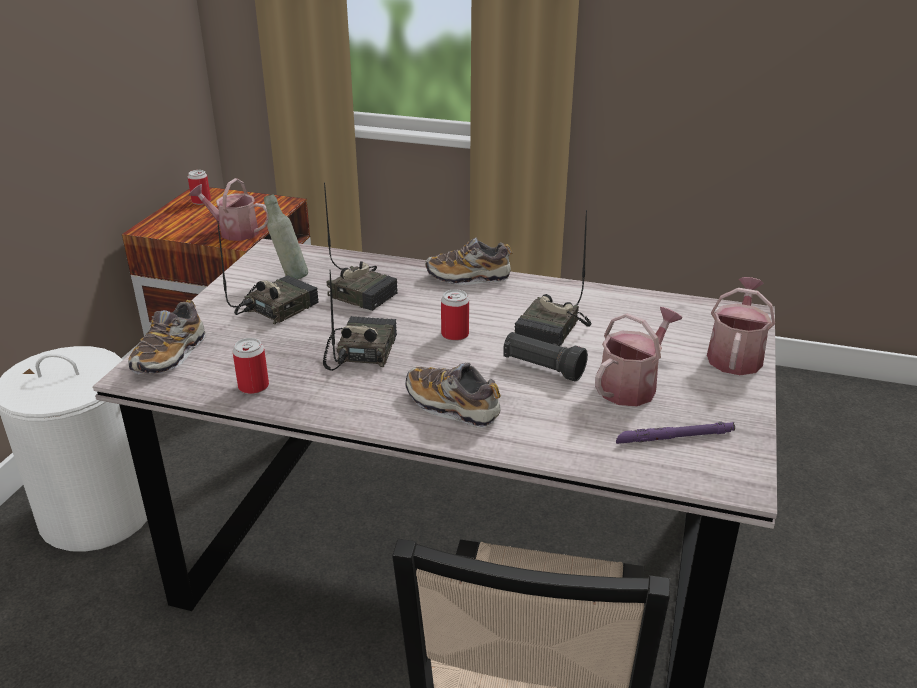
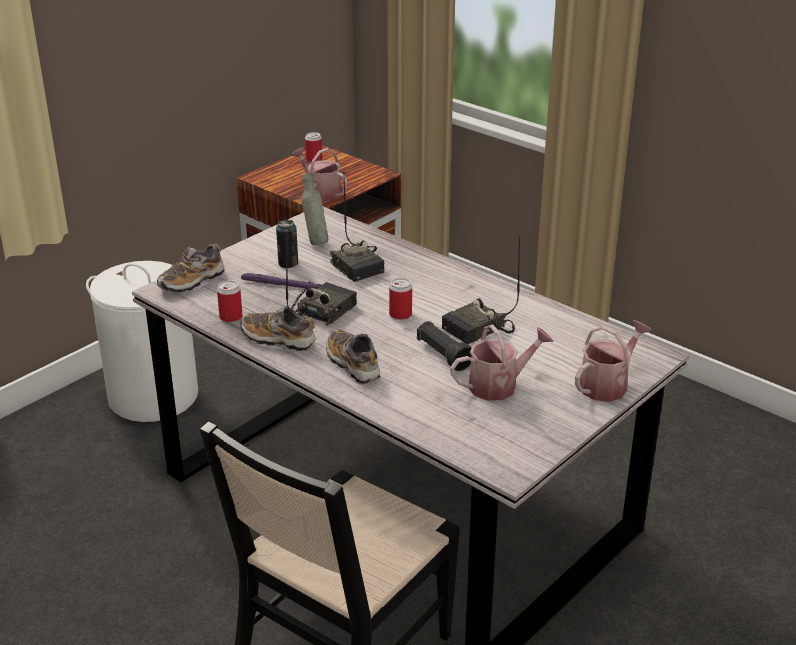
camera: 25 degrees right, 0 degrees up
radio [218,222,319,325] -> can [276,220,298,268]
shoe [425,238,512,285] -> shoe moved to [240,306,315,352]
purple flashlight [616,421,735,444] -> purple flashlight moved to [241,273,321,289]

